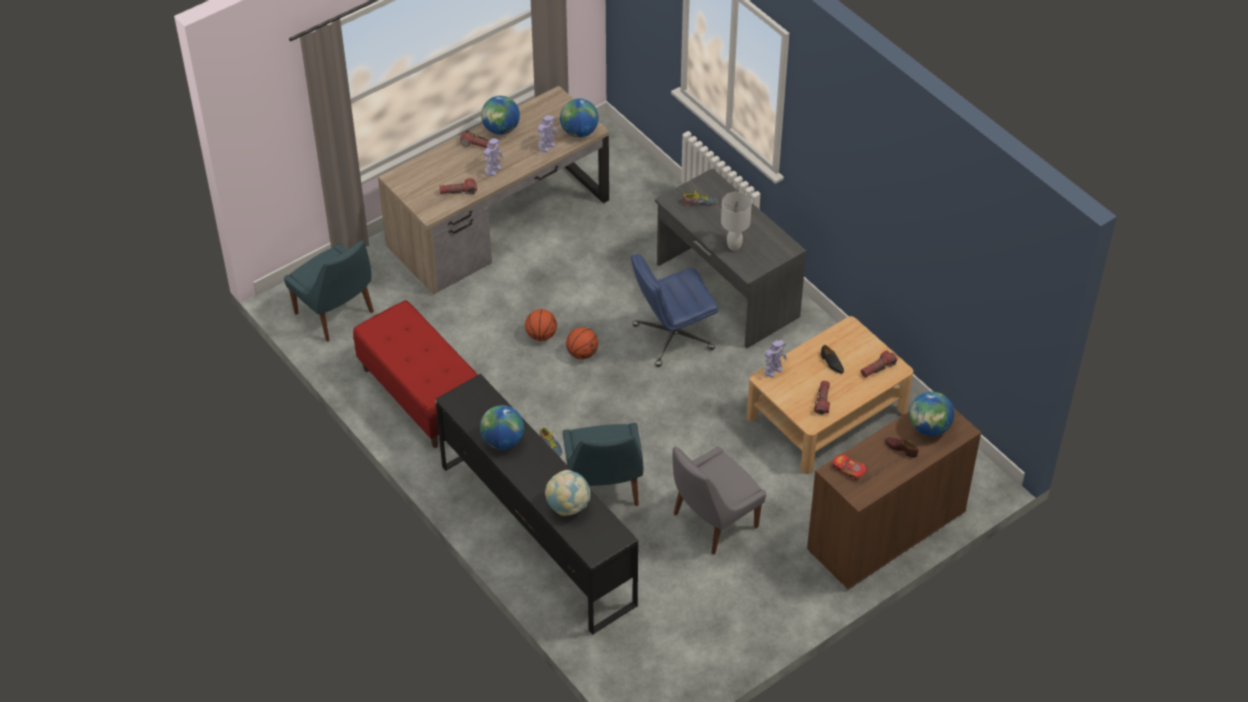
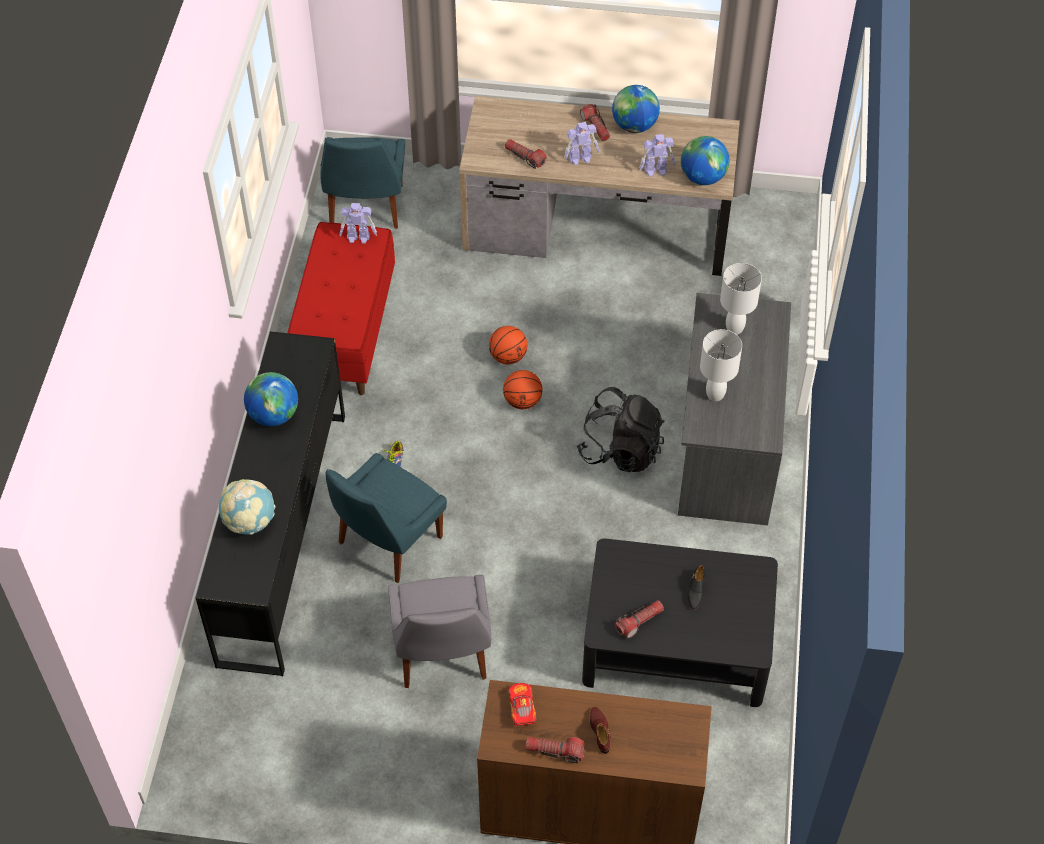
camera: 45 degrees right, 5 degrees up
blue office chair [631,254,718,367] -> black backpack [577,387,665,473]
grey chair [672,446,766,555] -> grey chair turned 105 degrees counterclockwise [388,575,491,688]
shoe [683,189,718,206] -> white table lamp [720,263,762,335]
beige coffee table [747,316,913,474] -> black coffee table [582,538,778,707]
toy robot [764,340,787,378] -> toy robot moved to [340,203,377,244]
flashlight [861,350,897,378] -> flashlight moved to [526,737,585,763]
globe [910,392,954,436] -> none

